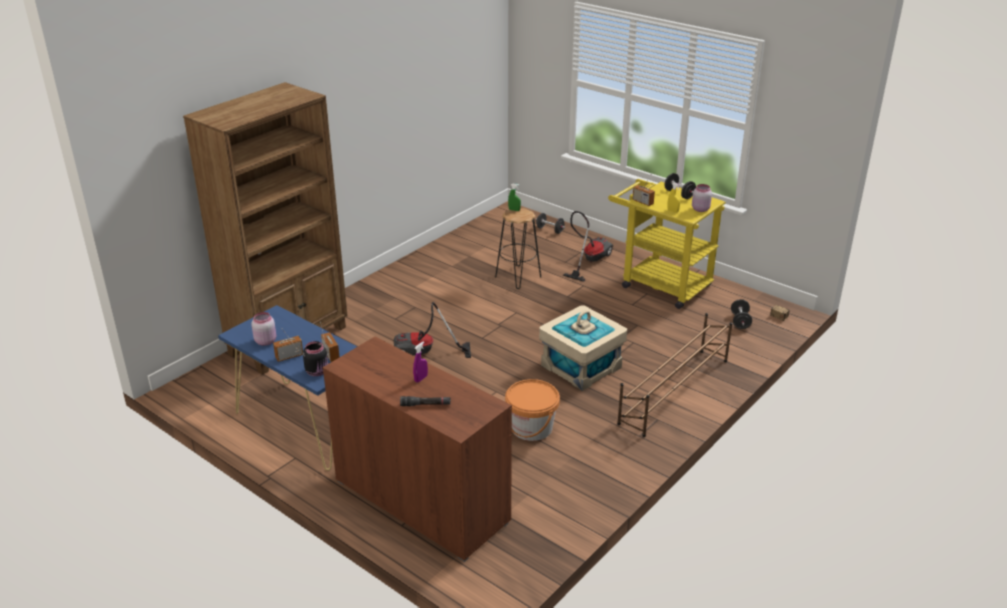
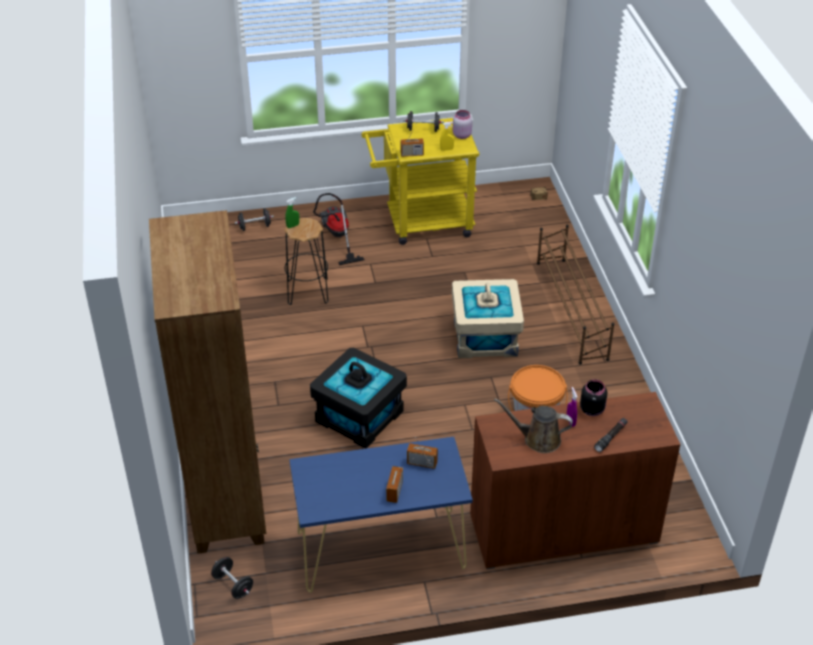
camera: 50 degrees left, 10 degrees up
pink jar [251,312,276,346] -> none
black jar [303,341,328,376] -> black jar moved to [580,379,607,416]
vacuum cleaner [394,302,471,358] -> black storage box [310,348,407,449]
black dumbbell [731,299,752,329] -> black dumbbell moved to [211,557,253,599]
none -> brown watering can [494,398,573,453]

